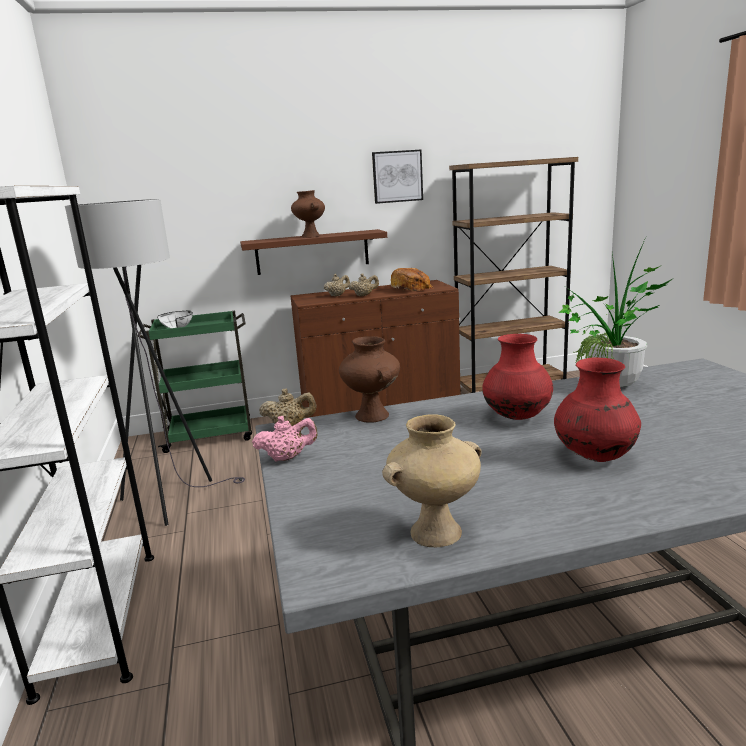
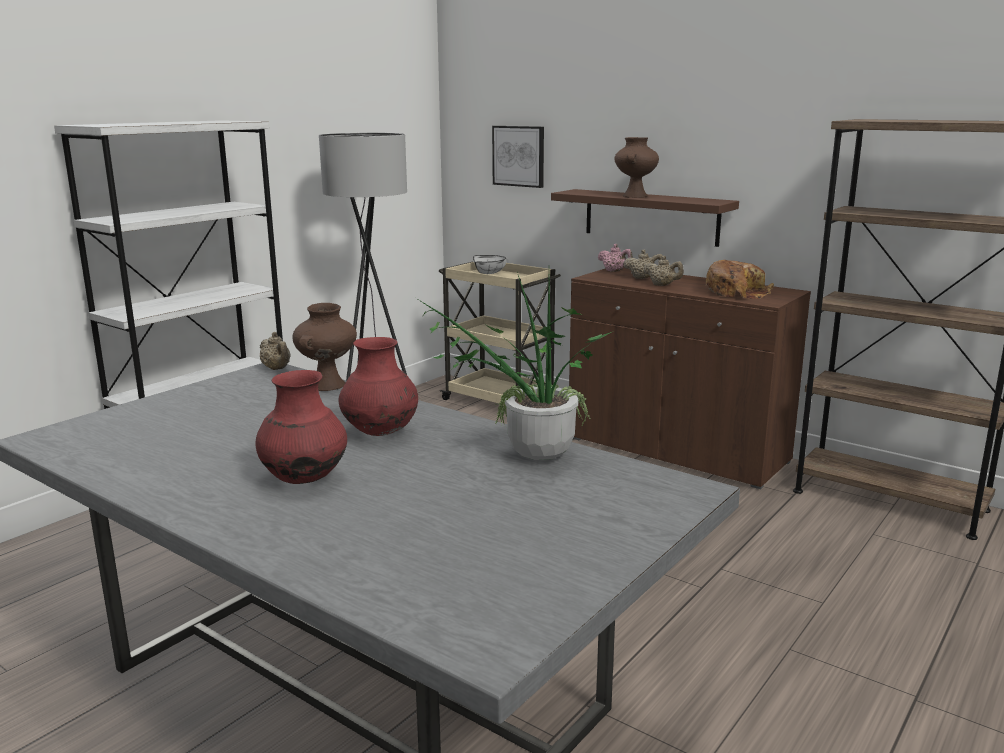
camera: 50 degrees right, 0 degrees up
green cart [137,311,252,453] -> beige cart [439,262,561,404]
pink teapot [252,416,318,461] -> pink teapot moved to [598,244,633,272]
picture [372,150,423,204] -> picture moved to [492,126,544,188]
beige vase [382,414,482,547] -> none

